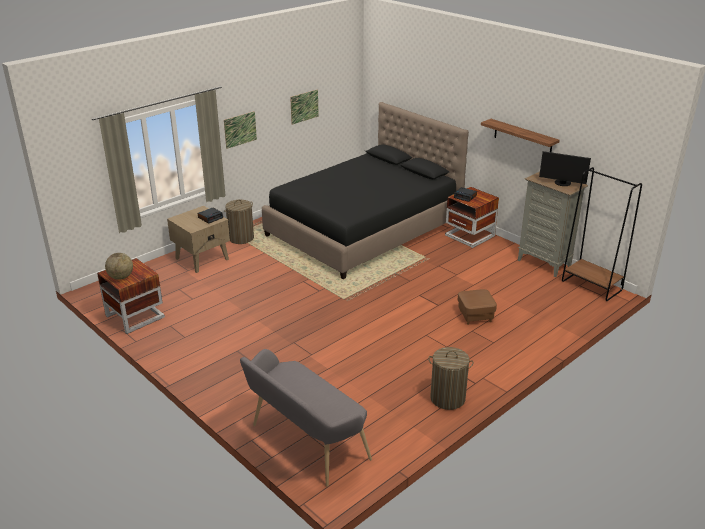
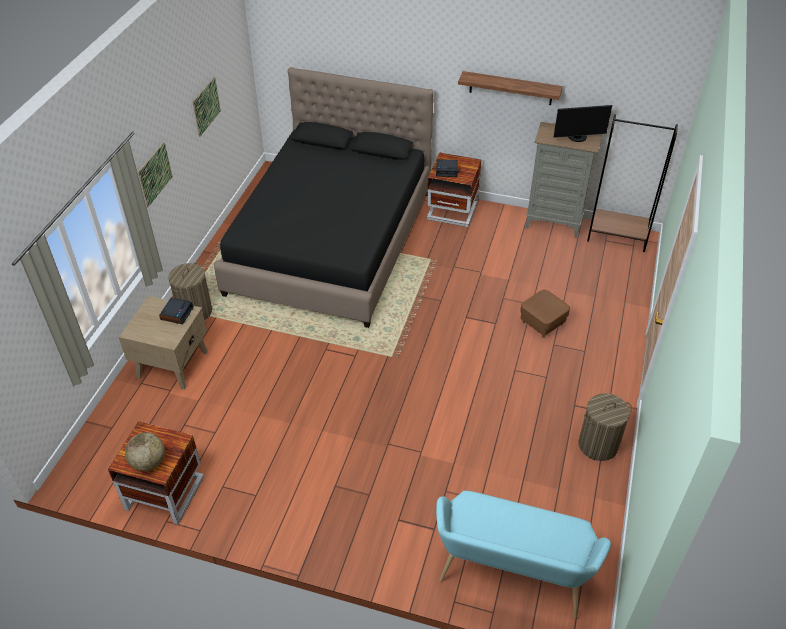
camera: 30 degrees left, 15 degrees up
grey bench [240,349,372,487] -> turquoise bench [436,491,611,619]

